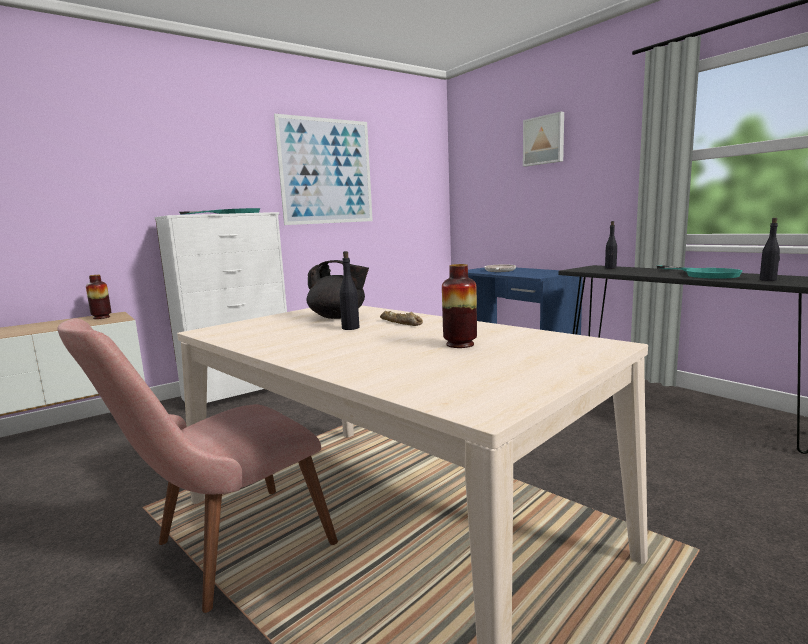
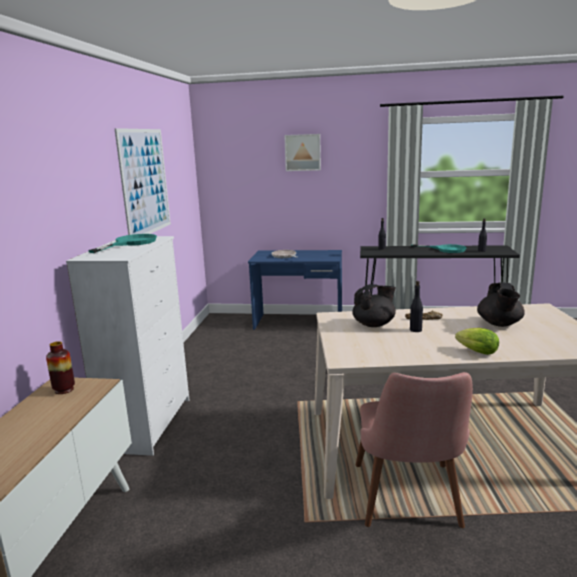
camera: 45 degrees left, 5 degrees up
vase [442,264,477,348] -> black teapot [477,283,525,327]
none -> lettuce [455,328,499,355]

